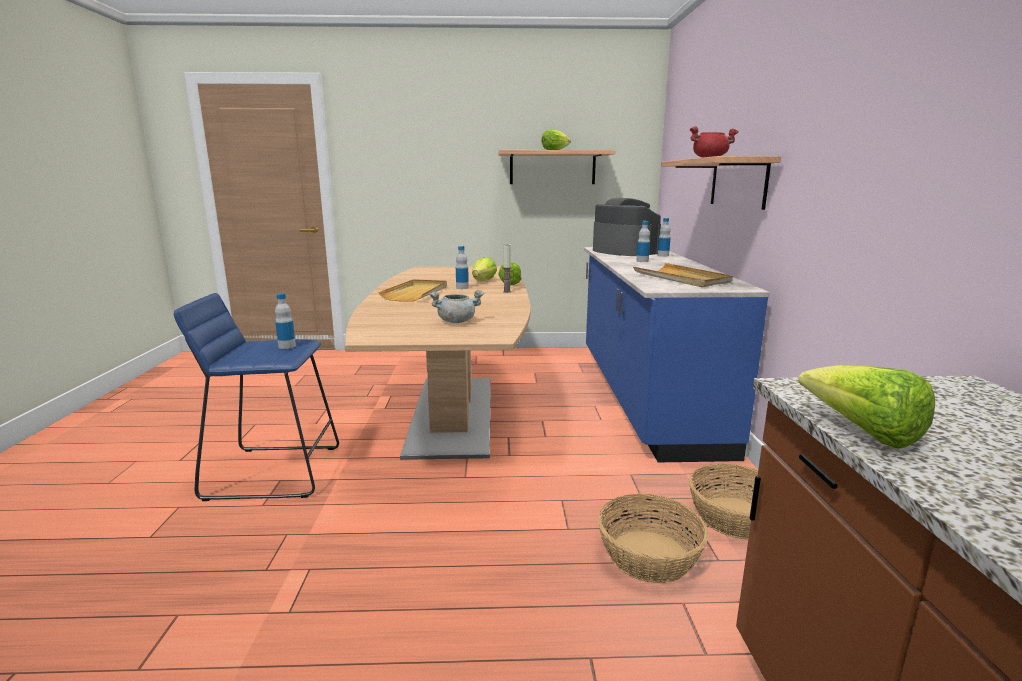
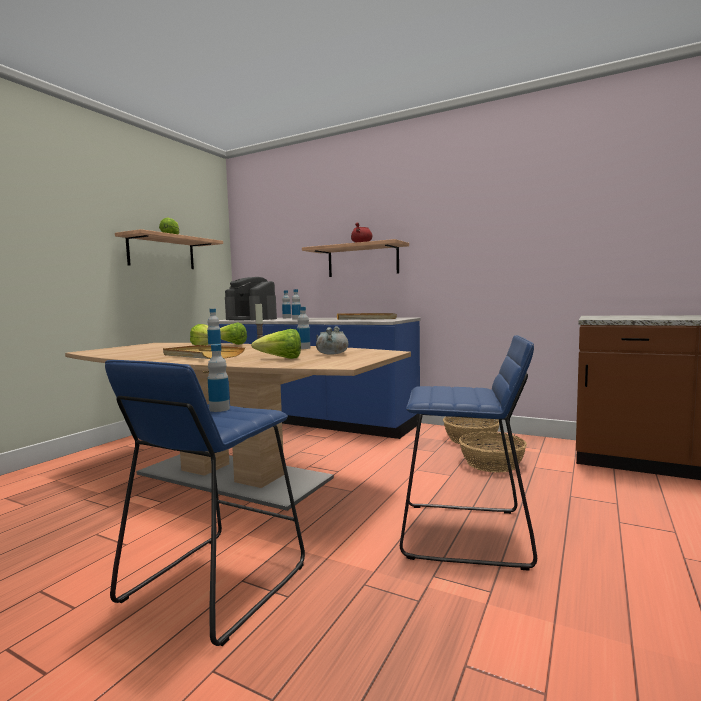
camera: 60 degrees left, 10 degrees down
coffee machine [593,198,661,256] -> coffee machine turned 135 degrees counterclockwise [225,277,277,320]
lettuce [798,365,935,449] -> lettuce moved to [251,329,301,359]
none -> bottle [297,307,310,349]
none -> blue stool [400,335,537,571]

